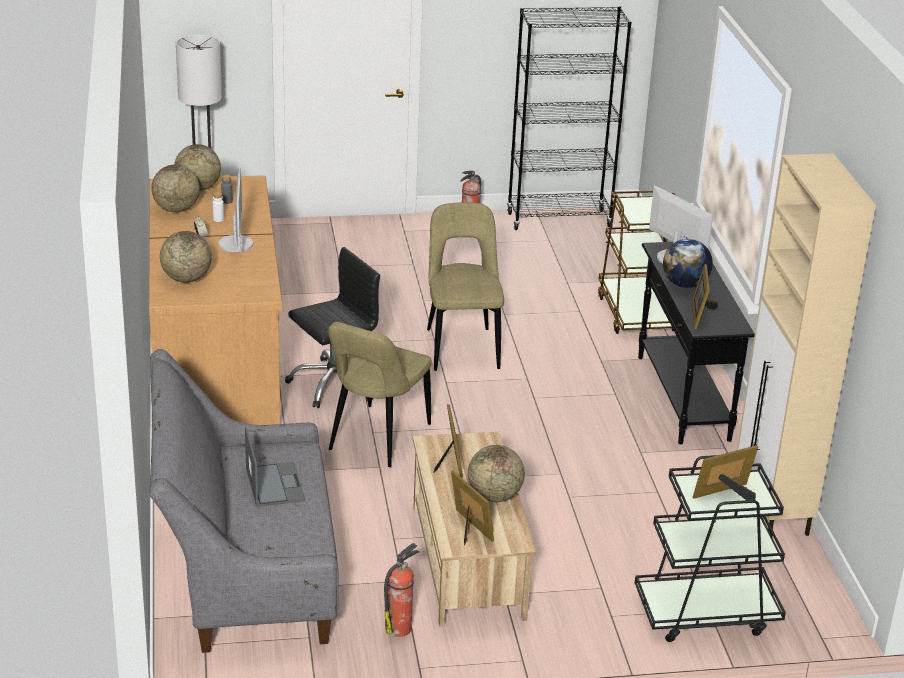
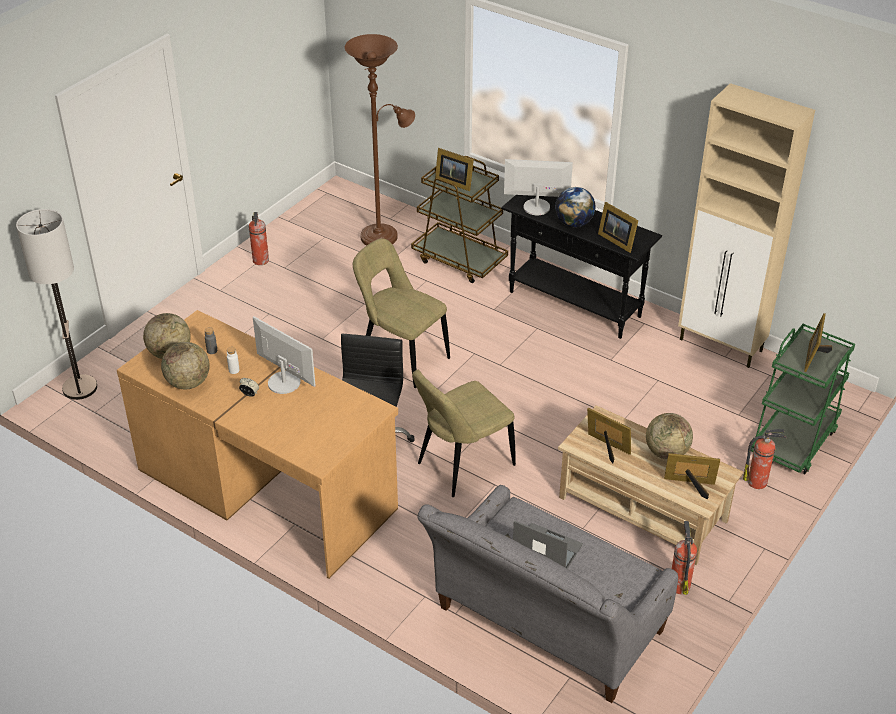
camera: 45 degrees left, 10 degrees up
globe [160,231,212,282] -> none
beige chair [328,322,432,467] -> beige chair turned 75 degrees clockwise [412,370,516,497]
black bookcase [507,6,632,230] -> none
black cart [635,455,786,642] -> green cart [751,324,855,474]
none -> brown floor lamp [345,34,415,245]
none -> picture frame [435,148,474,191]
none -> fire extinguisher [743,429,786,489]

